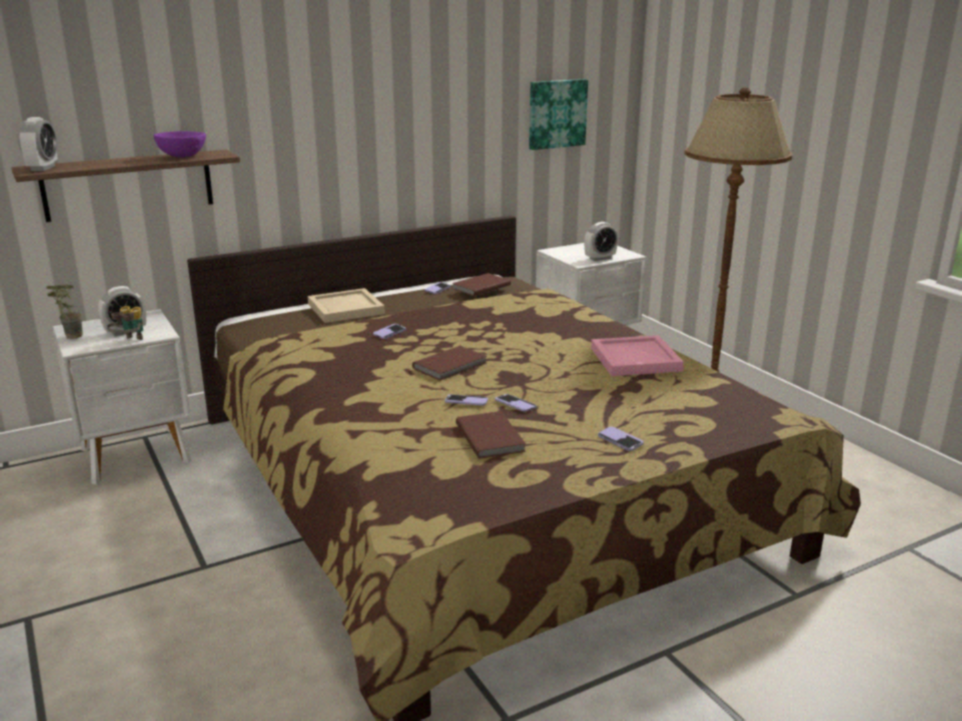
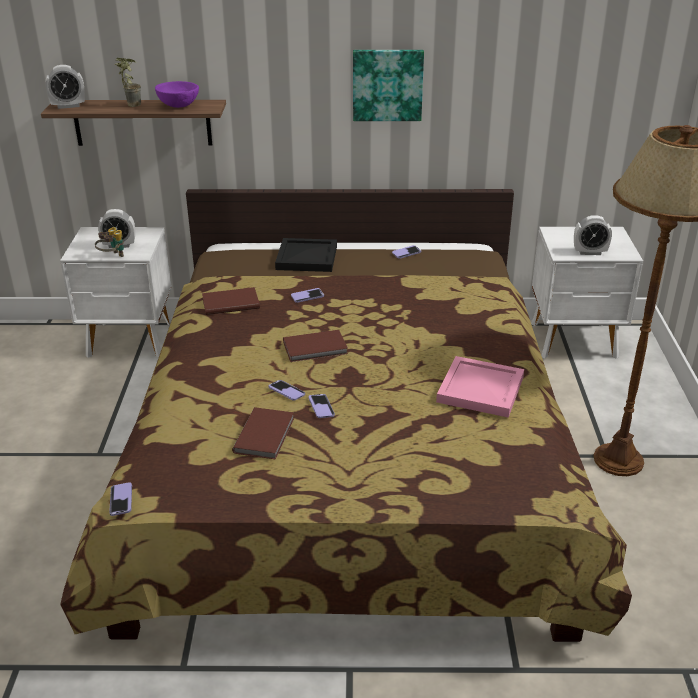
camera: 30 degrees right, 10 degrees up
alarm clock [18,117,58,171] -> alarm clock turned 45 degrees clockwise [46,65,85,109]
potted plant [46,285,83,339] -> potted plant moved to [116,58,141,107]
beige tray [308,288,385,323] -> black tray [275,238,337,272]
brown book [452,273,511,296] -> brown book moved to [202,287,260,315]
picture [529,79,588,150] -> picture moved to [353,50,424,121]
phone [598,427,644,451] -> phone moved to [109,482,132,516]

